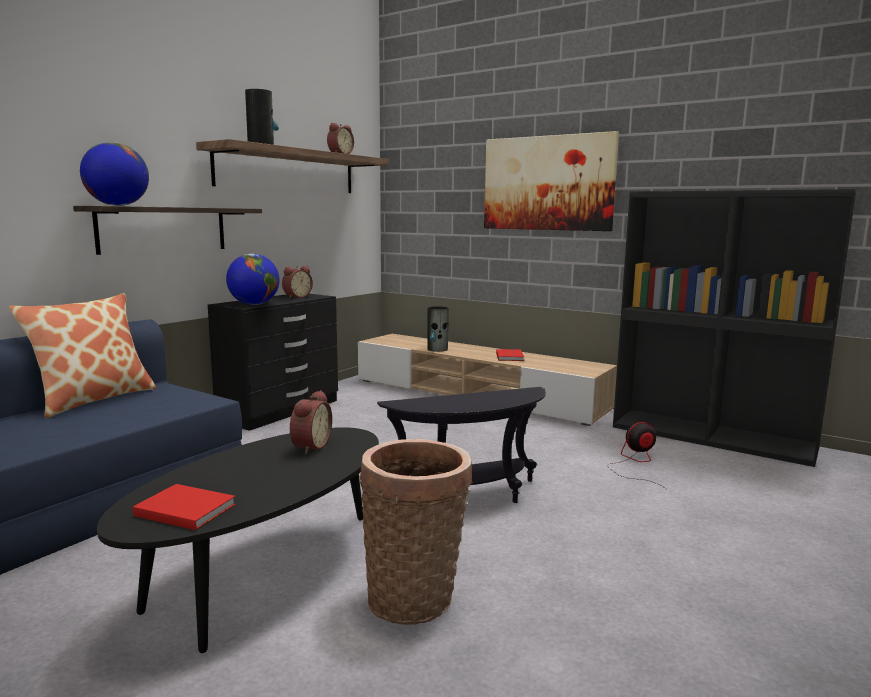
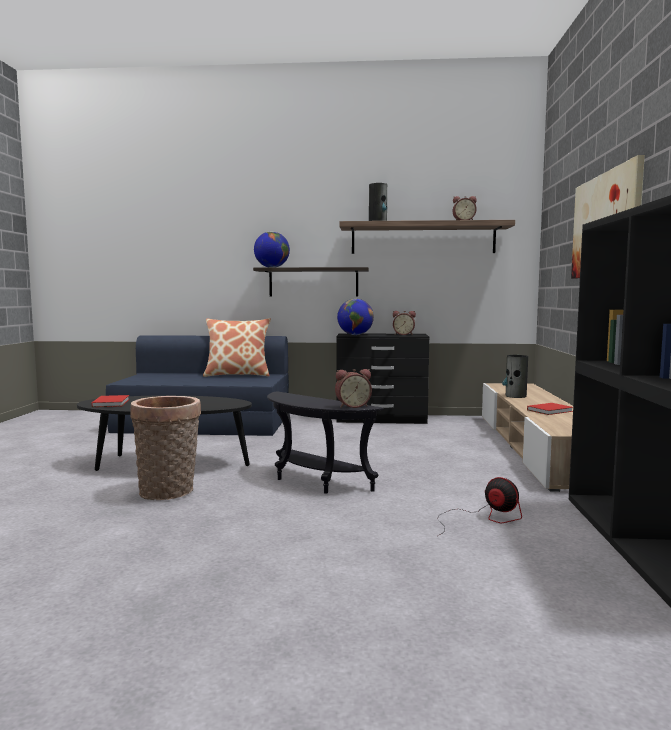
camera: 60 degrees right, 5 degrees down
alarm clock [290,390,332,454] -> alarm clock moved to [335,369,372,408]

